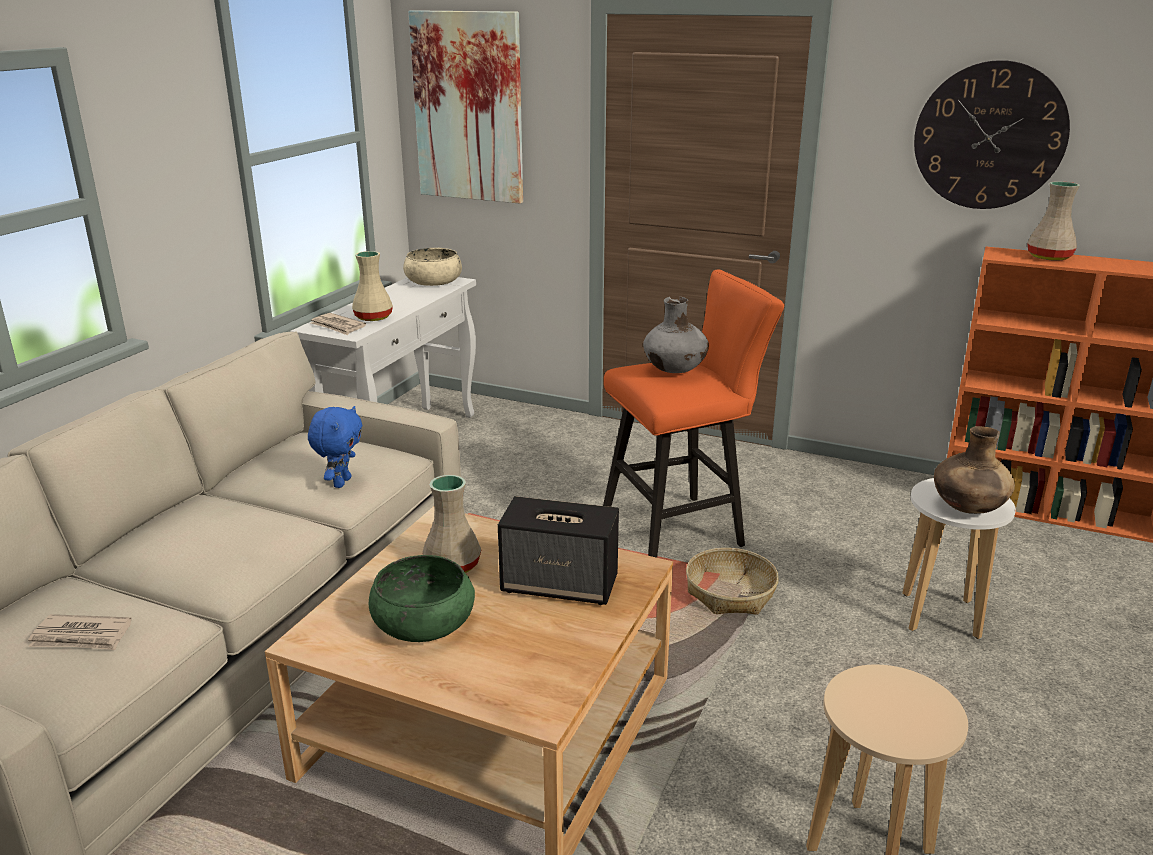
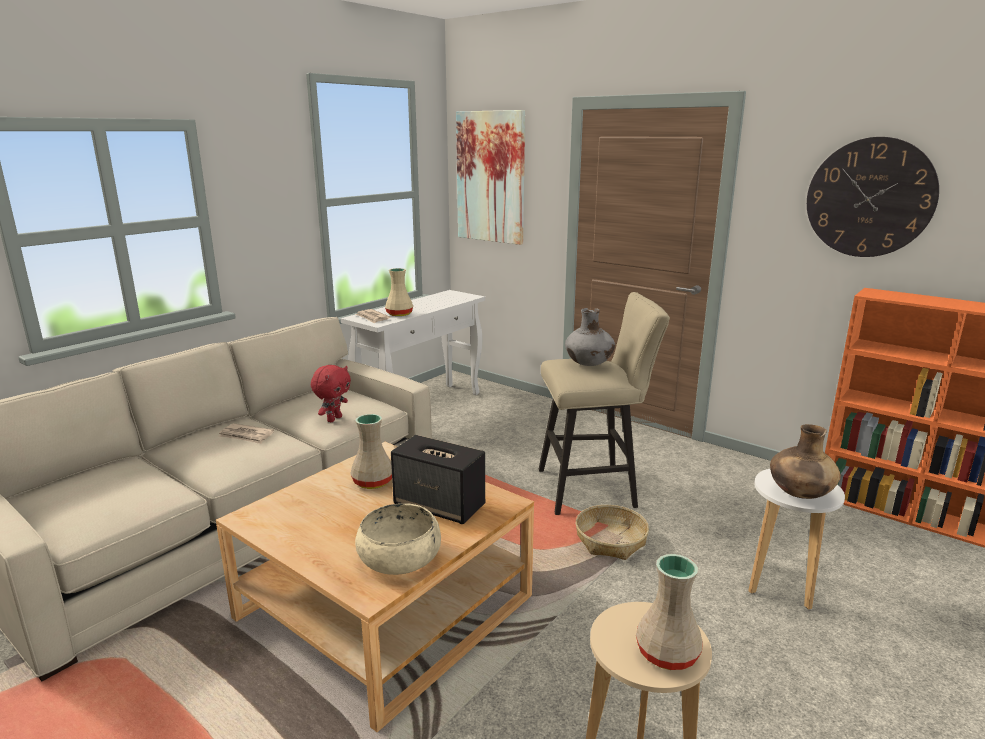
camera: 15 degrees right, 5 degrees down
newspaper [28,614,131,650] -> newspaper moved to [218,423,274,444]
blue plush toy [308,406,362,488] -> red plush toy [311,365,351,422]
green bowl [369,555,475,642] -> none
beige bowl [403,248,462,286] -> beige bowl moved to [355,503,441,575]
orange stool [603,269,784,558] -> beige stool [539,292,670,515]
beige vase [1028,181,1080,260] -> beige vase moved to [636,554,703,670]

